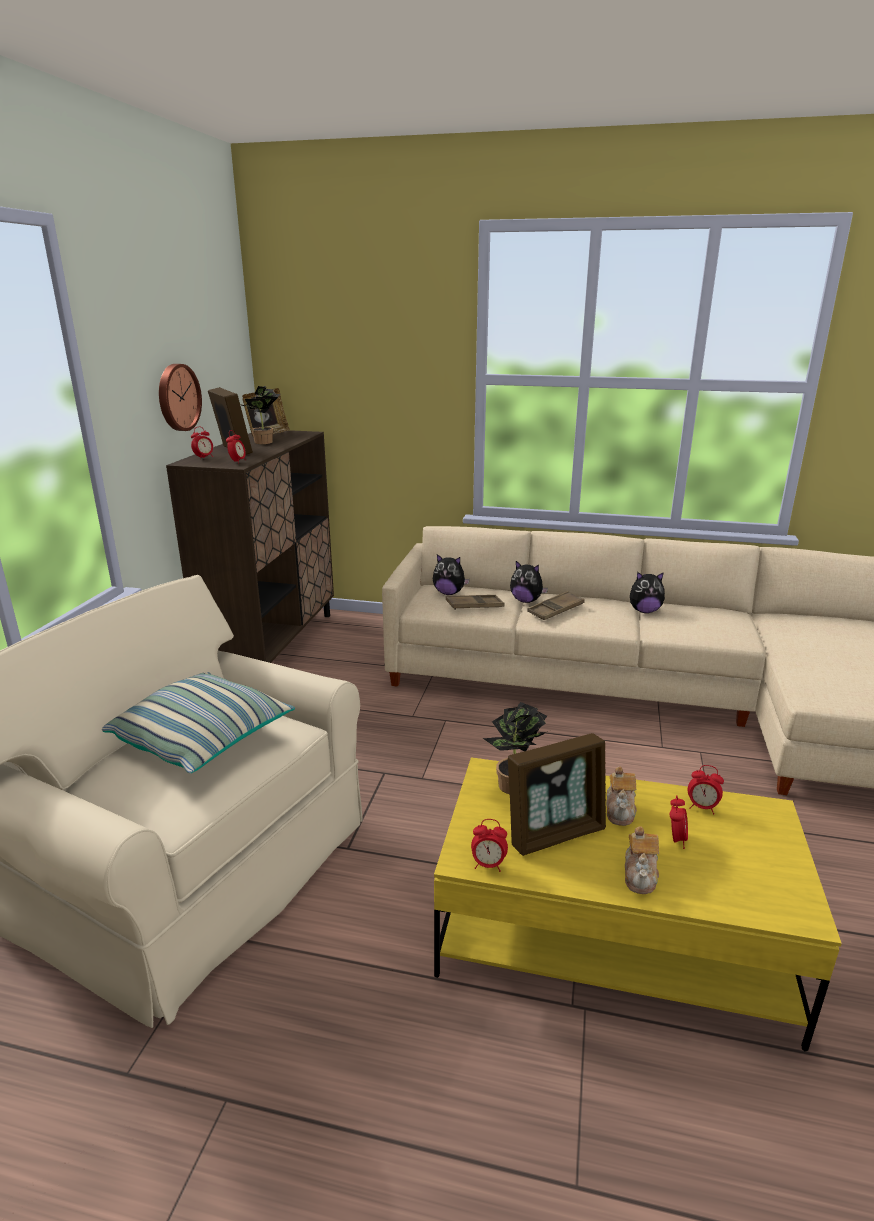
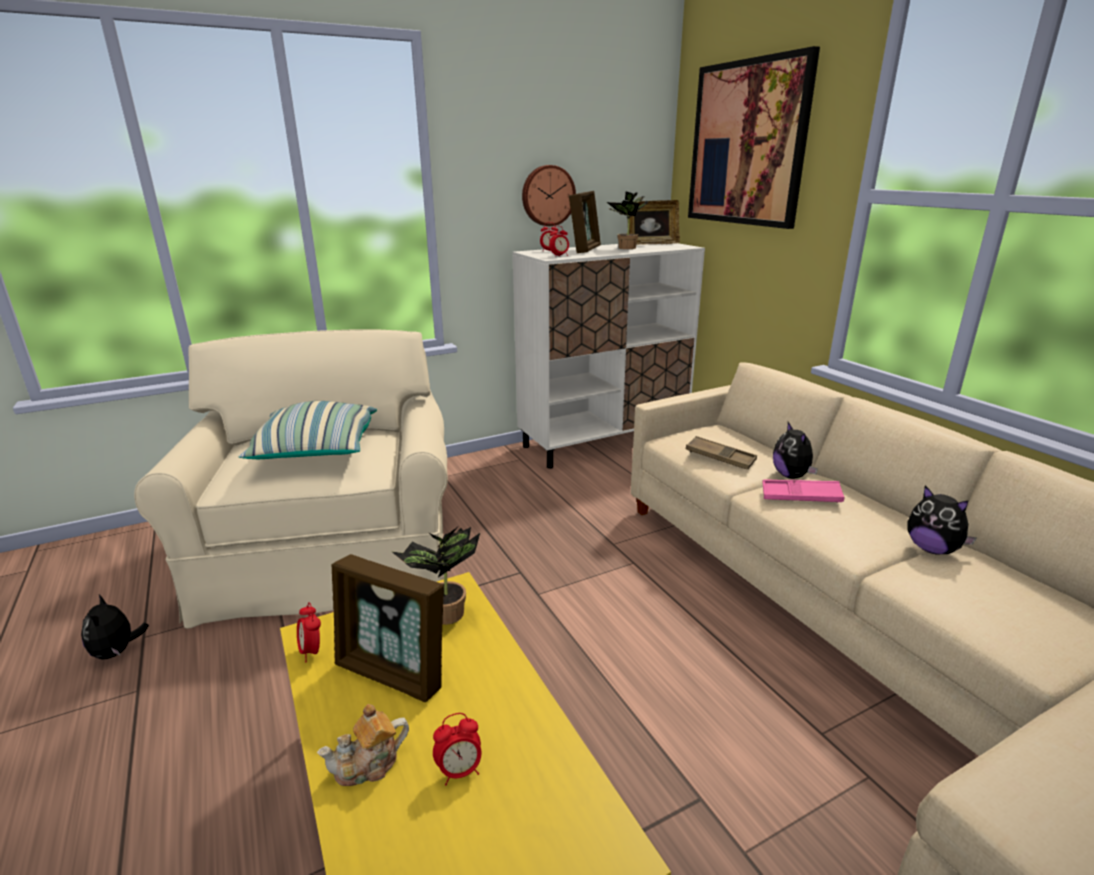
camera: 50 degrees right, 0 degrees up
brown cabinet [166,430,334,663] -> white cabinet [512,243,705,469]
plush toy [433,554,470,595] -> plush toy moved to [81,594,149,660]
brown tray [527,591,585,620] -> pink tray [762,480,844,503]
teapot [606,766,637,826] -> none
alarm clock [688,765,724,815] -> none
none -> picture [688,46,820,229]

